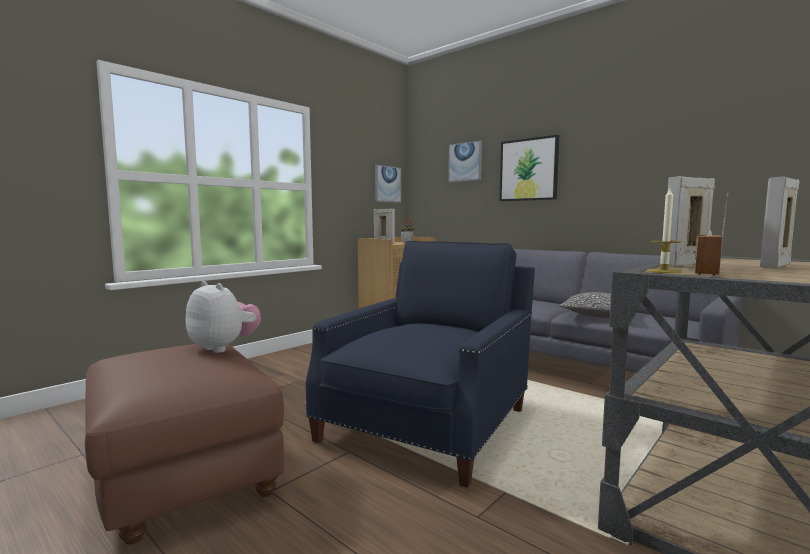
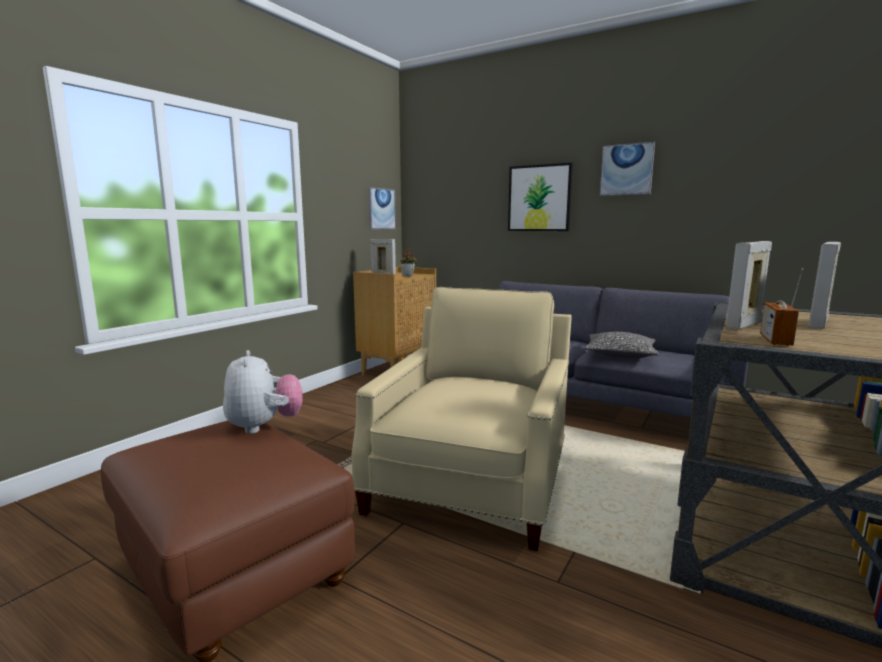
camera: 10 degrees left, 5 degrees up
plush toy [185,281,261,353] -> plush toy turned 45 degrees clockwise [223,350,303,434]
blue armchair [306,241,535,488] -> beige armchair [352,287,572,551]
picture [449,140,482,182] -> picture moved to [600,142,655,196]
candle [647,188,682,273] -> none

